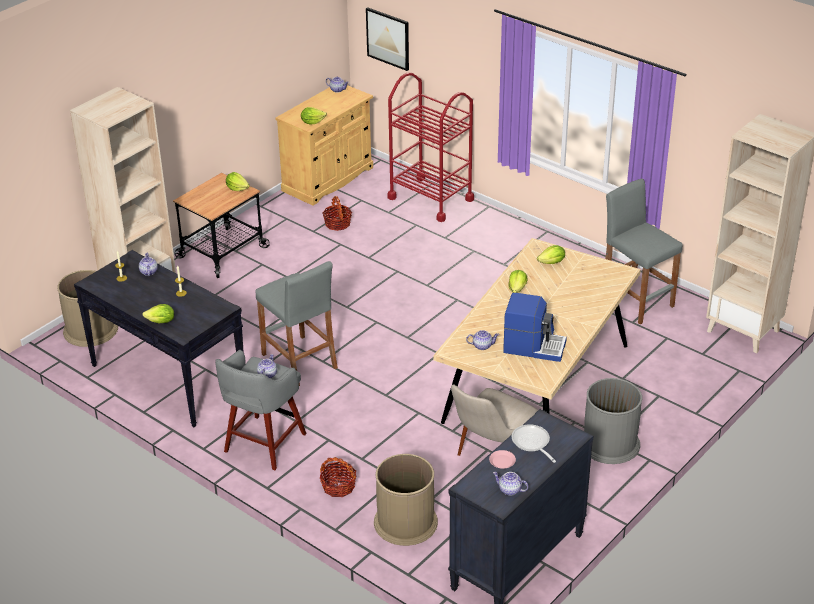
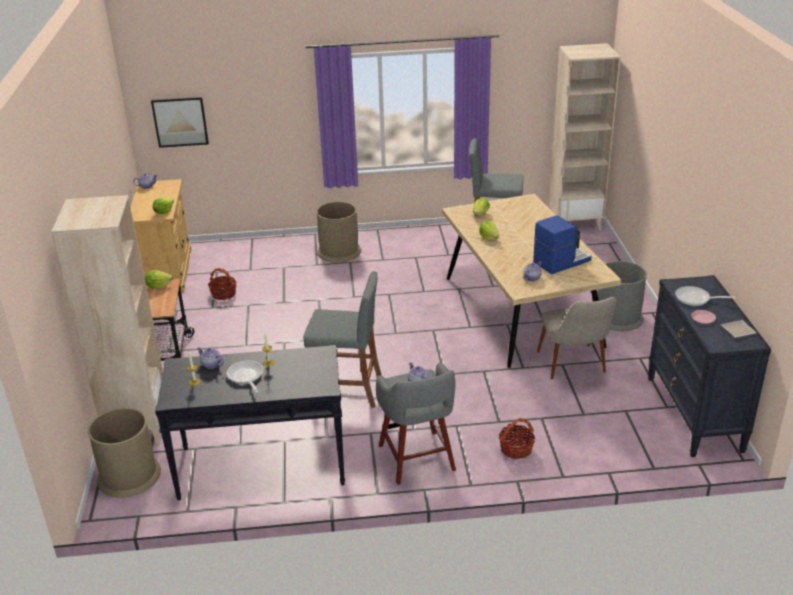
camera: 45 degrees left, 5 degrees down
lettuce [142,304,174,323] -> none
brown trash can [374,454,438,546] -> brown trash can moved to [316,202,361,263]
red cart [388,72,474,222] -> none
teapot [493,472,529,496] -> plate [721,320,757,338]
none -> frying pan [227,361,263,393]

